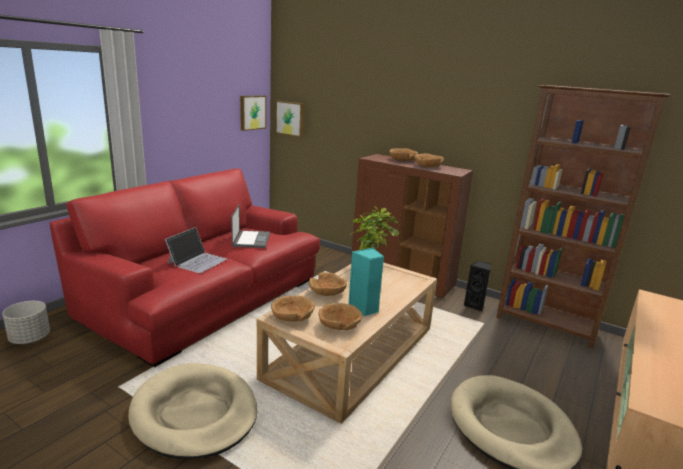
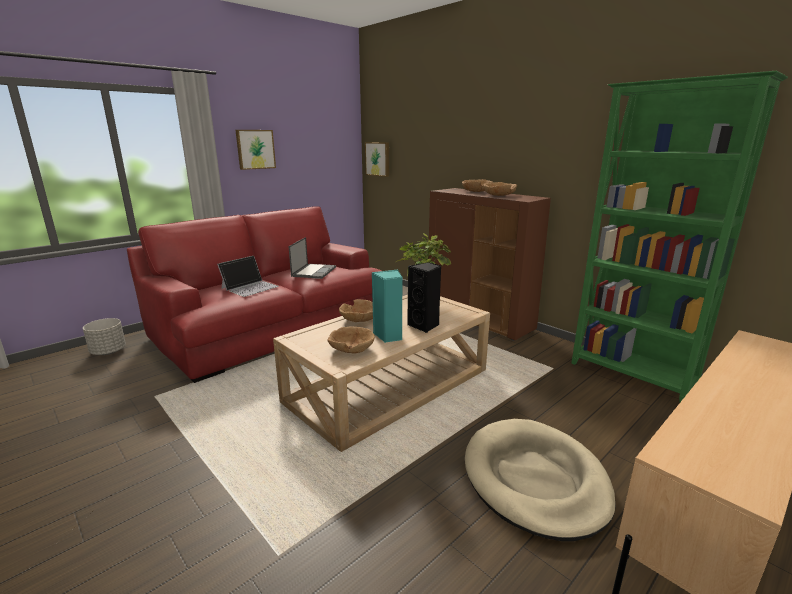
camera: 15 degrees right, 0 degrees up
beige dog bed [128,363,257,459] -> none
picture [240,95,266,131] -> picture moved to [236,130,276,170]
brown bowl [271,295,315,321] -> none
black speaker [464,261,491,311] -> black speaker moved to [407,262,441,333]
brown bookcase [496,85,671,349] -> green bookcase [571,71,788,402]

